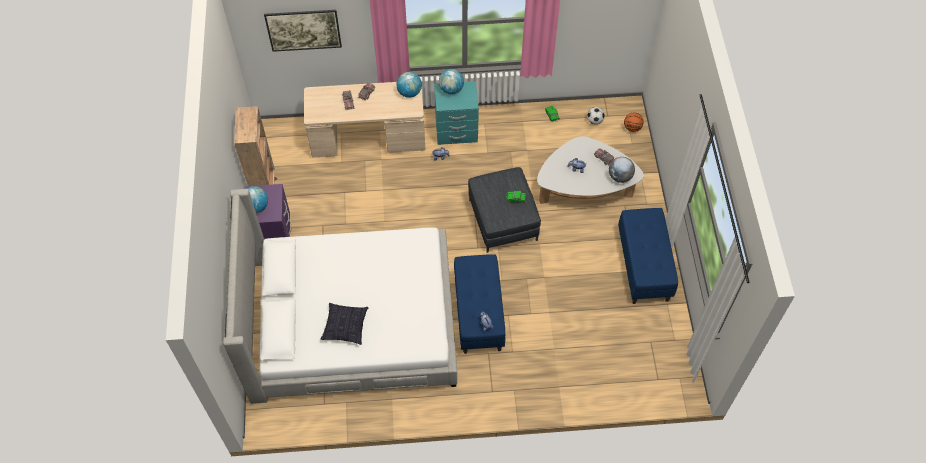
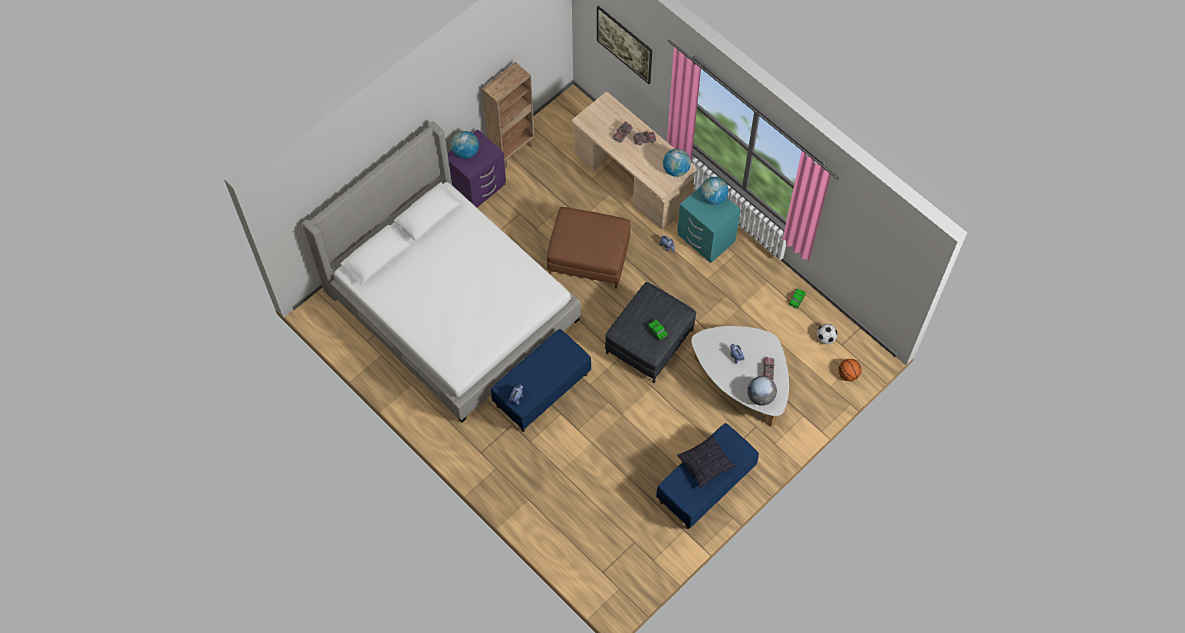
camera: 50 degrees right, 5 degrees up
pillow [321,303,369,345] -> pillow moved to [677,434,736,489]
none -> brown ottoman [547,207,630,289]

